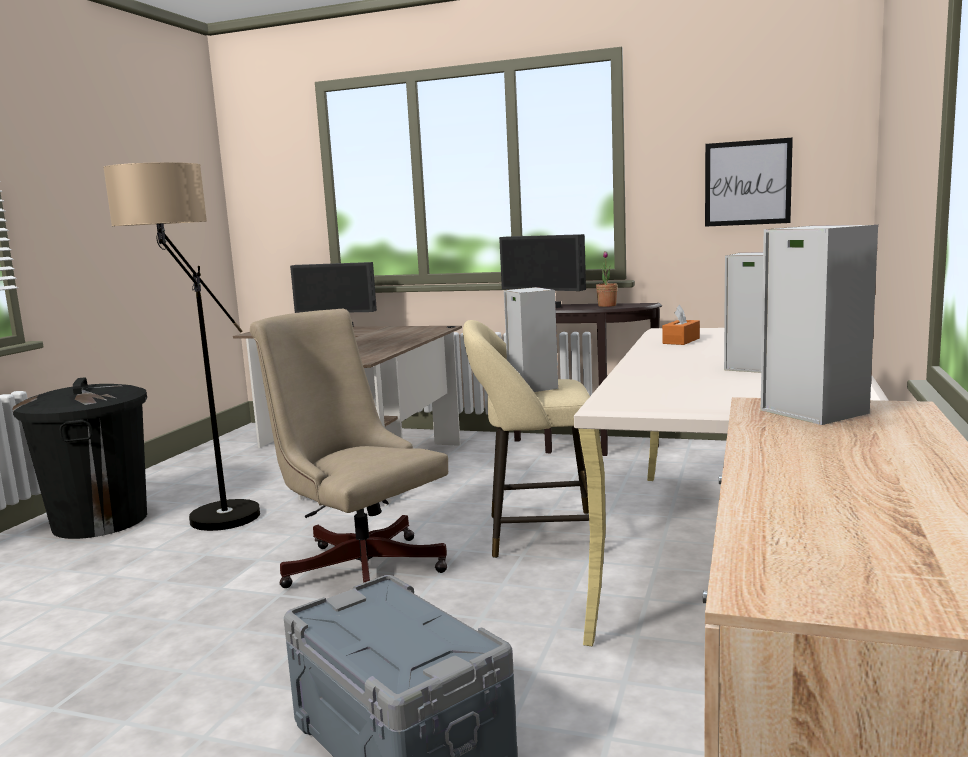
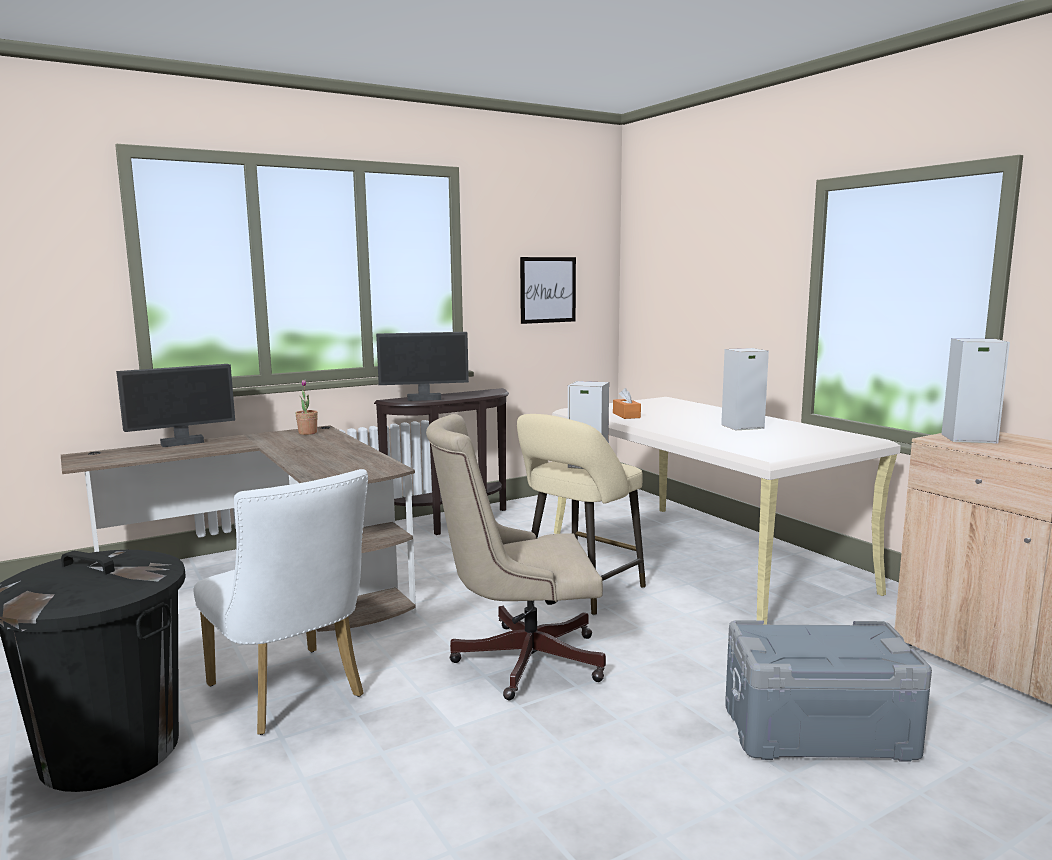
camera: 50 degrees left, 0 degrees up
floor lamp [103,162,260,531] -> white chair [194,469,368,735]
potted plant [596,252,618,307] -> potted plant moved to [296,380,318,435]

